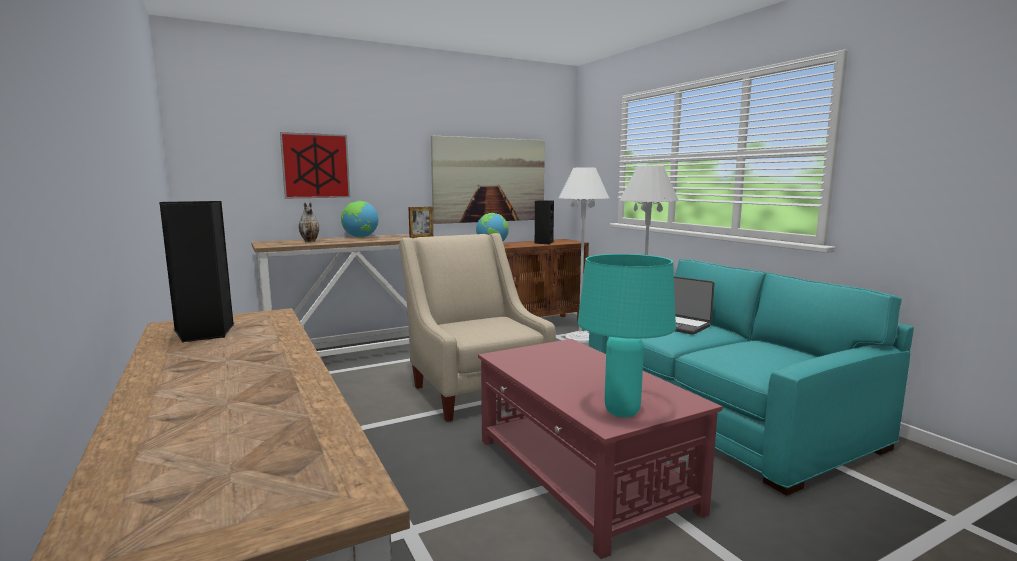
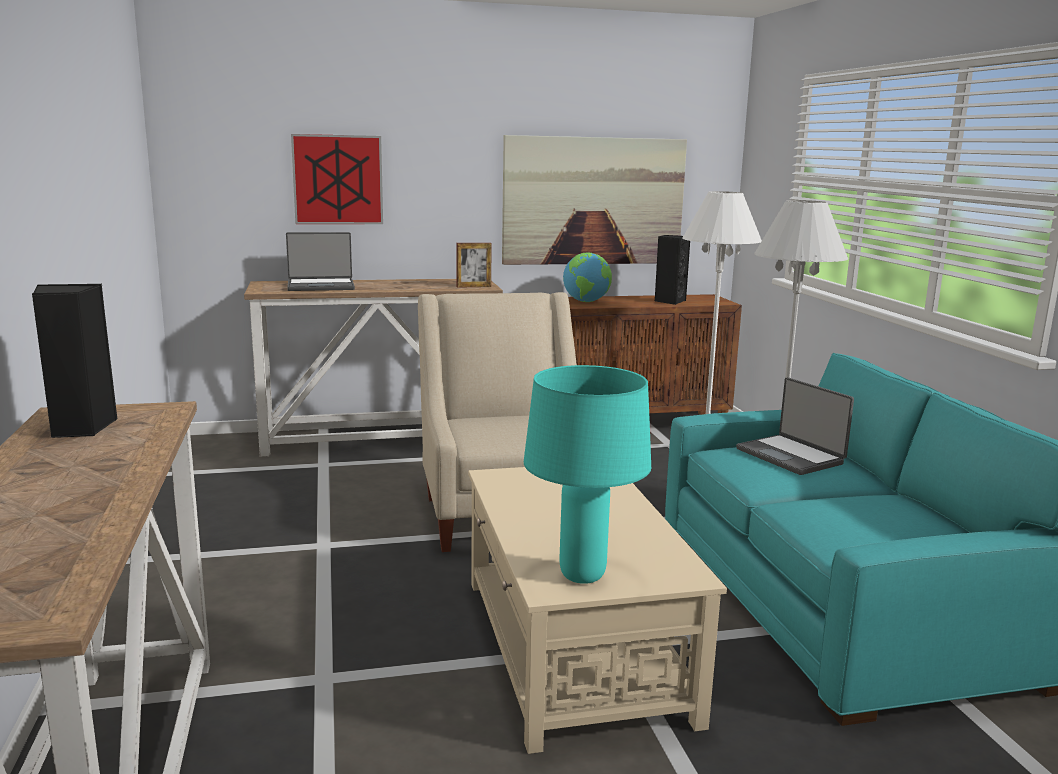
camera: 15 degrees right, 5 degrees up
vase [299,203,319,243] -> laptop [286,232,355,291]
globe [341,201,379,238] -> none
red coffee table [478,339,722,559] -> beige coffee table [468,467,727,754]

